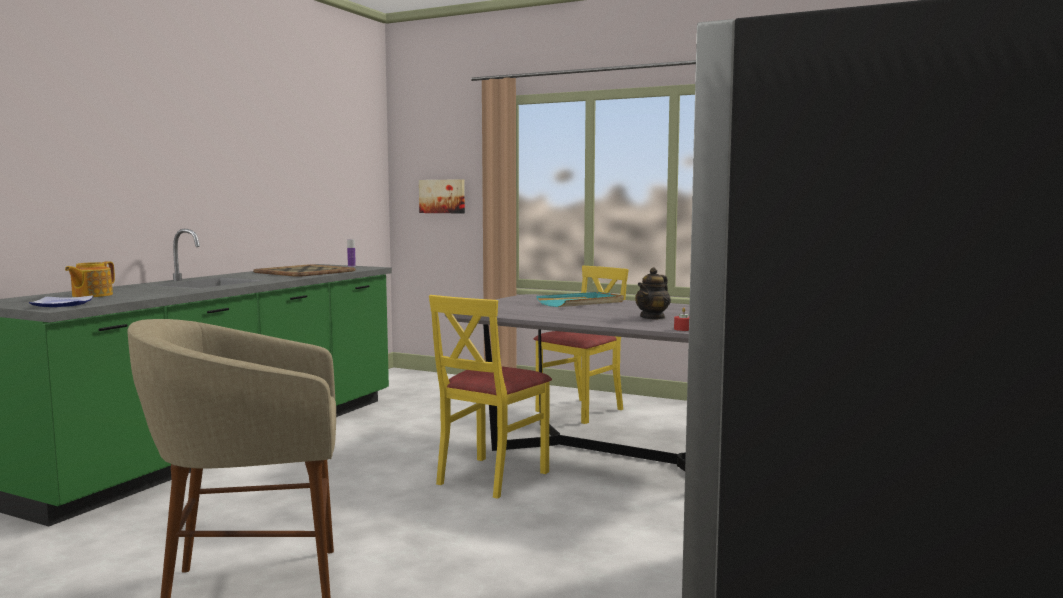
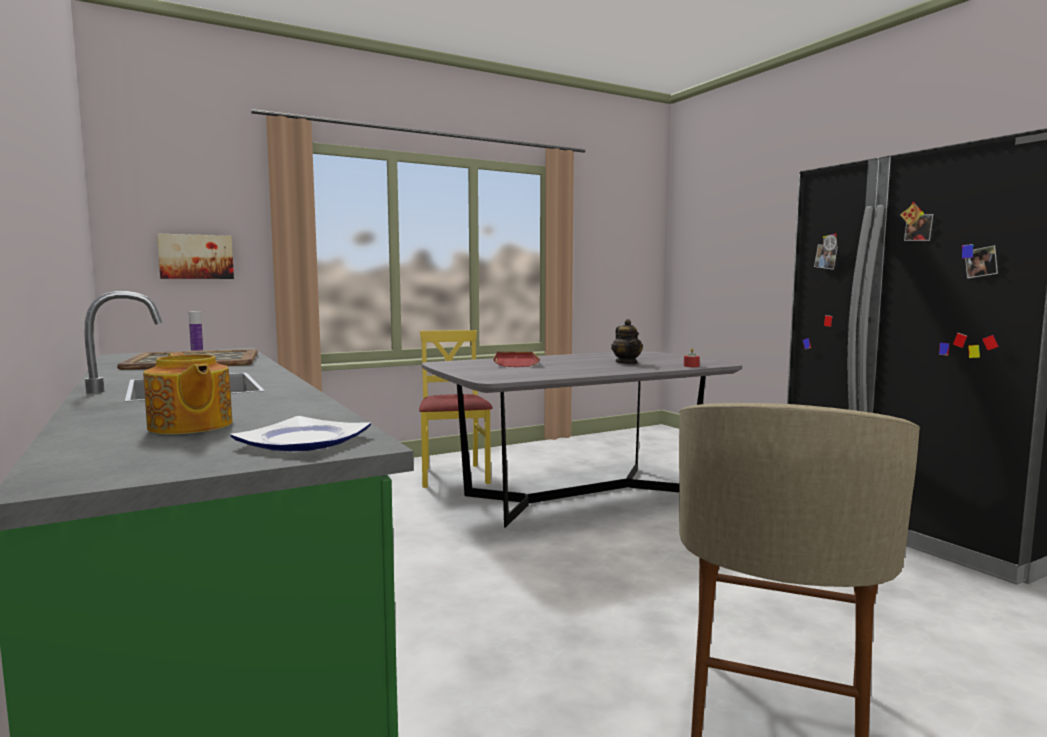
camera: 55 degrees left, 0 degrees up
yellow chair [429,295,552,499] -> none
turquoise tray [536,292,624,307] -> red tray [493,352,540,367]

